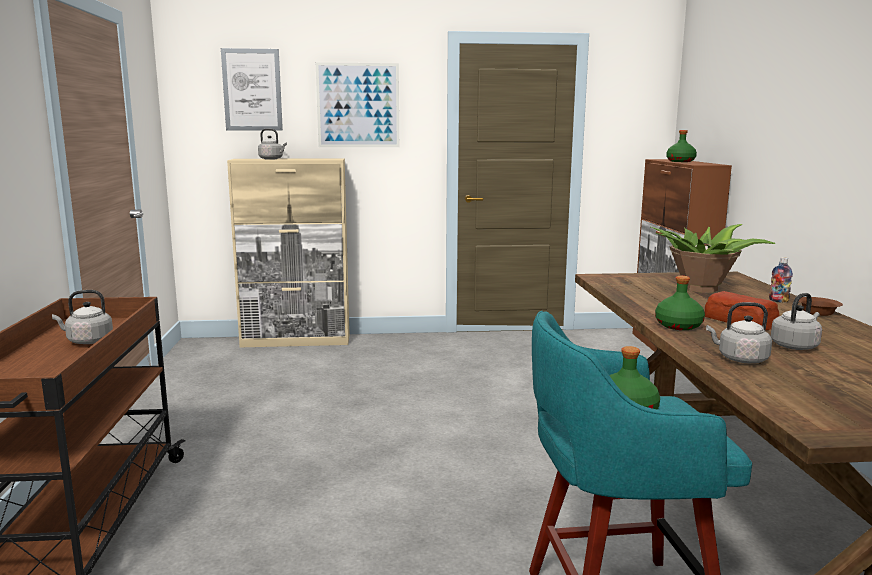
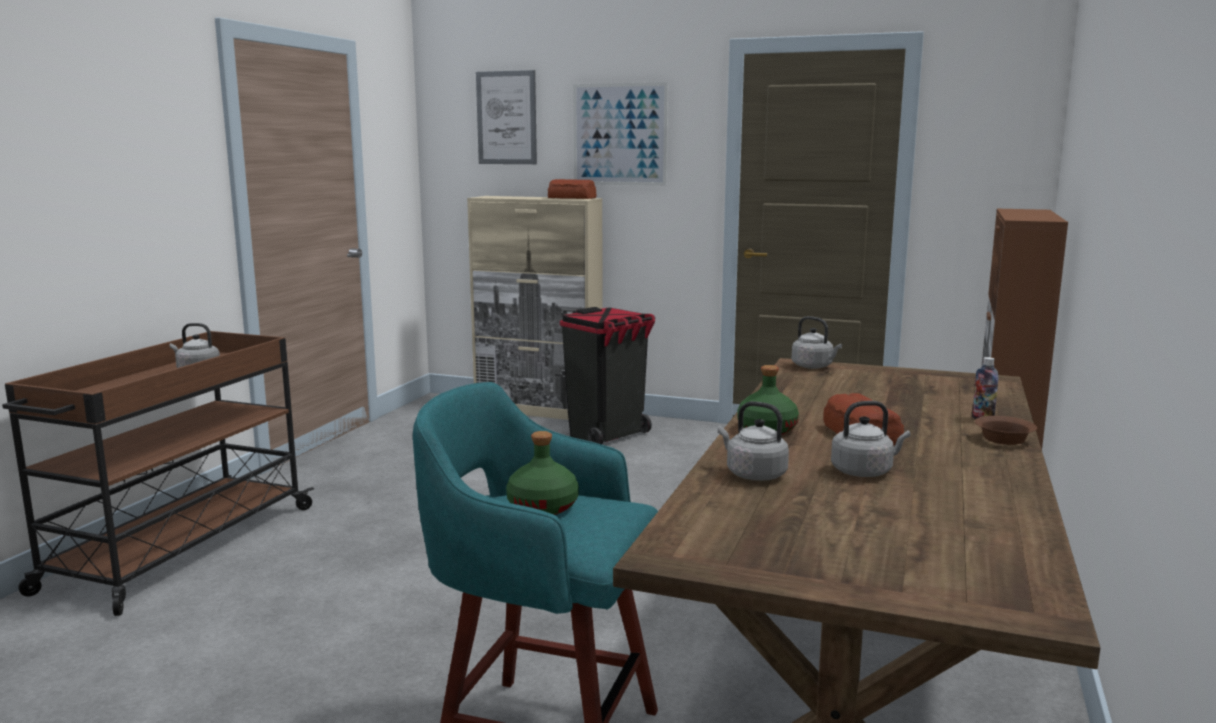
camera: 25 degrees right, 0 degrees up
grey kettle [258,129,287,160] -> grey kettle moved to [792,316,842,369]
potted plant [651,224,775,293] -> none
green bottle [666,130,697,162] -> none
none -> bread [548,179,597,199]
none -> black trash can [560,307,655,444]

